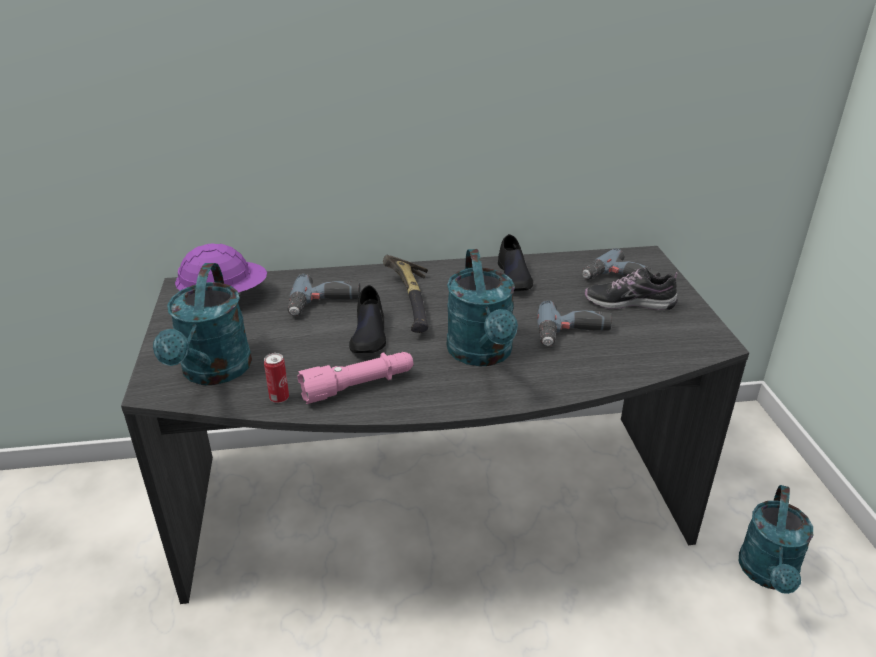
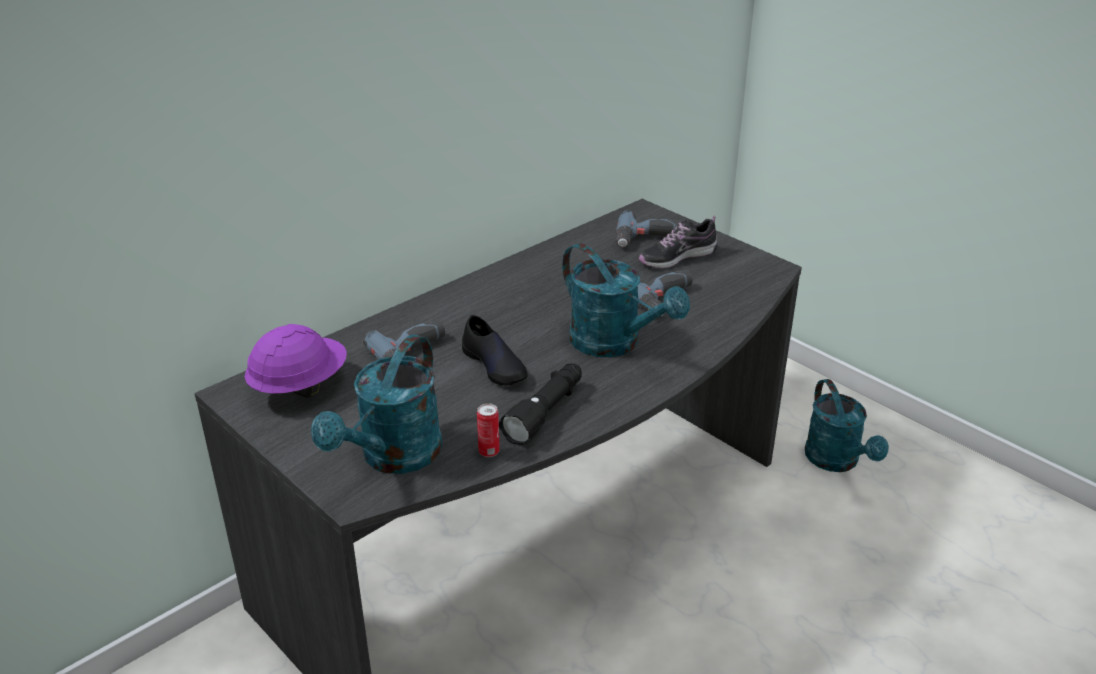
camera: 35 degrees left, 0 degrees up
turquoise watering can [153,263,252,385] -> turquoise watering can turned 60 degrees clockwise [311,335,442,474]
pink flashlight [298,352,413,404] -> black flashlight [499,363,582,445]
hammer [383,255,429,333] -> none
black shoe [498,234,533,291] -> none

